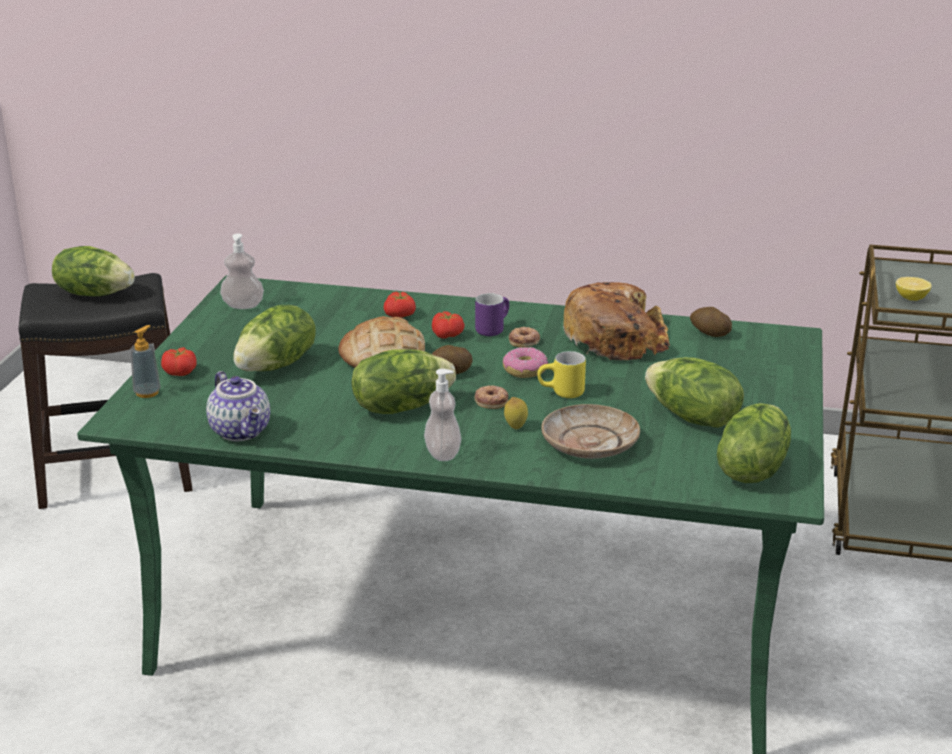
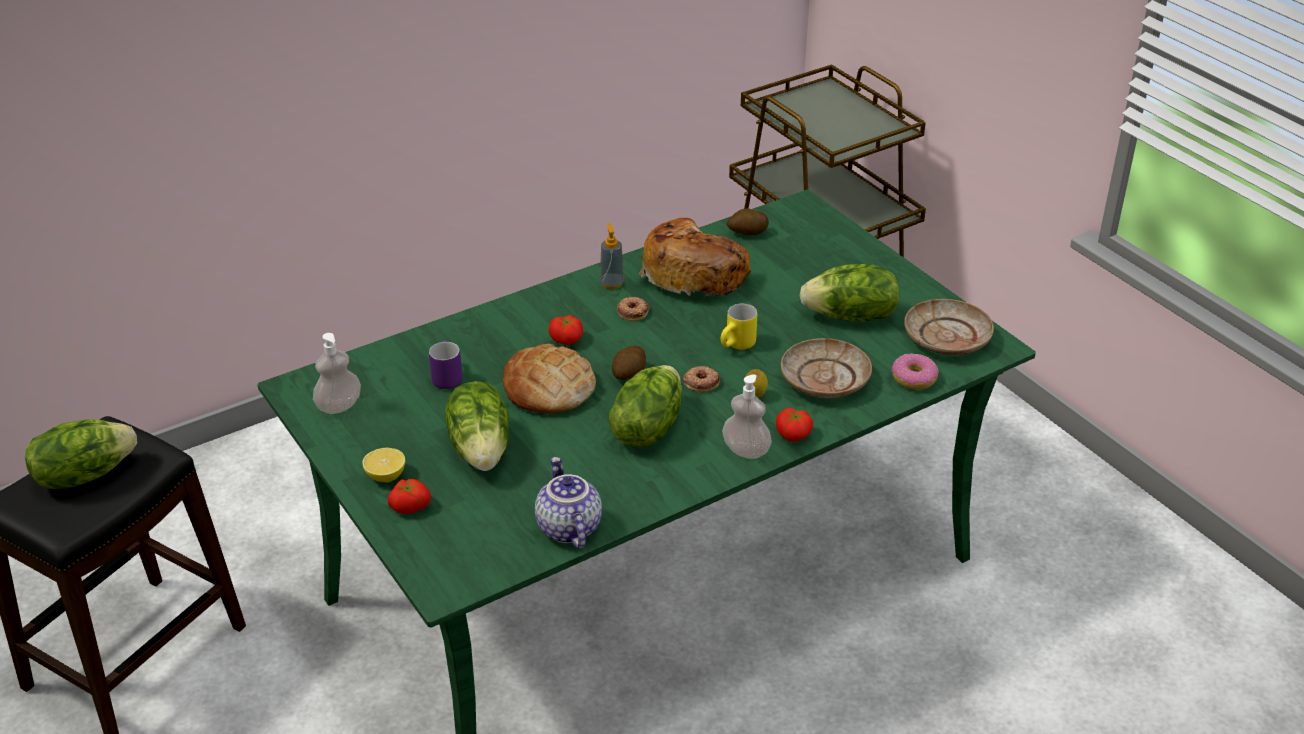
camera: 45 degrees left, 10 degrees up
soap dispenser [130,325,161,398] -> soap dispenser moved to [600,223,624,289]
teapot [206,371,270,442] -> teapot turned 120 degrees counterclockwise [535,457,602,549]
tomato [383,292,416,318] -> tomato moved to [776,408,813,442]
purple mug [475,293,509,336] -> purple mug moved to [429,340,462,389]
donut [503,347,548,378] -> donut moved to [892,353,939,390]
lettuce [717,403,791,483] -> beige plate [904,299,994,355]
lemon [896,277,932,301] -> lemon moved to [362,448,405,482]

